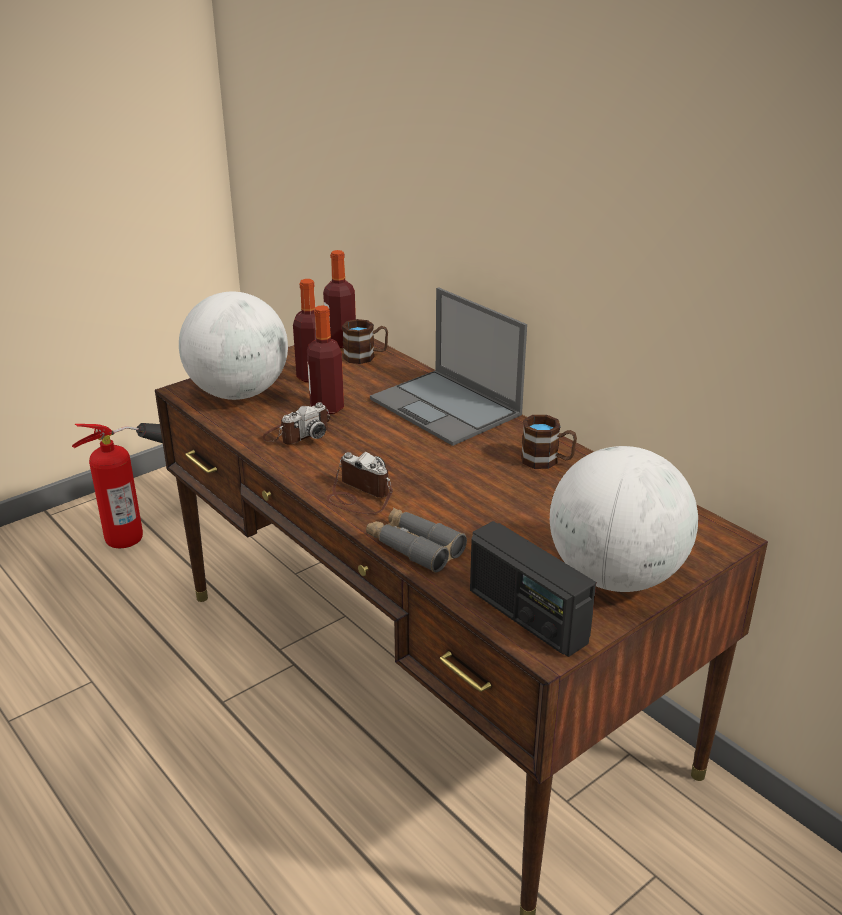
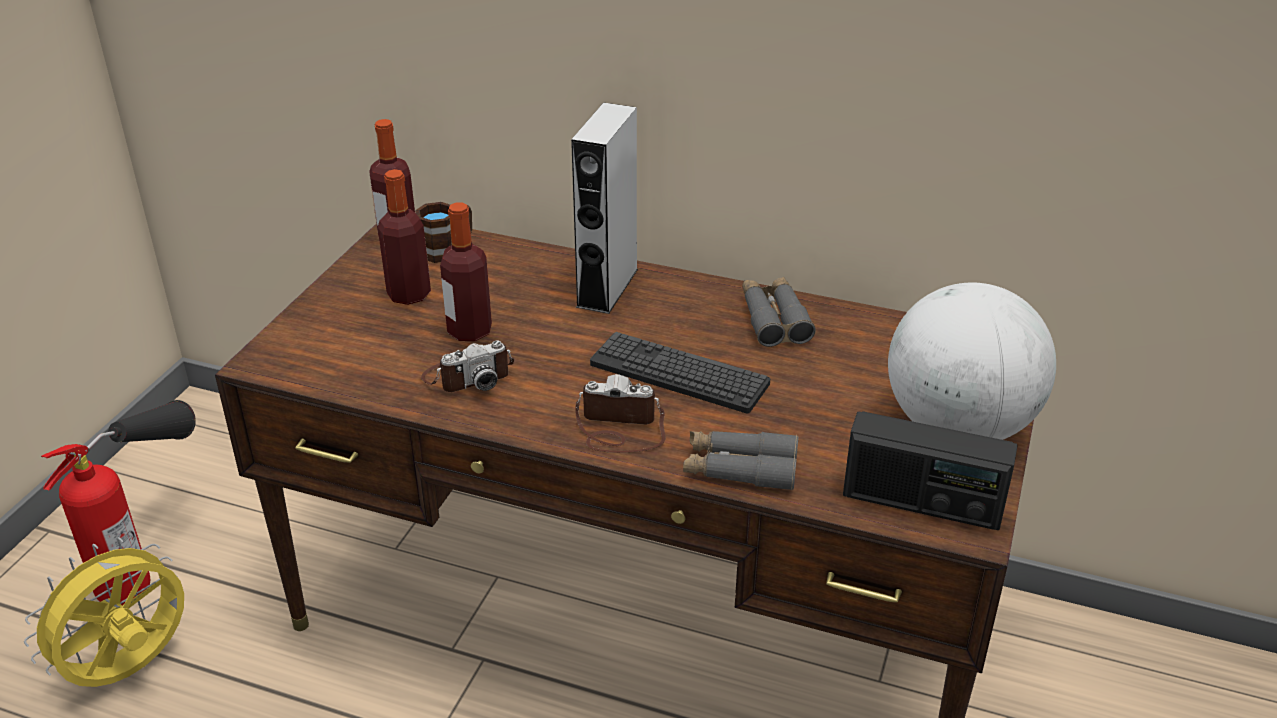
camera: 30 degrees left, 5 degrees up
globe [179,292,288,400] -> none
camera [262,402,331,444] -> camera turned 45 degrees clockwise [421,340,514,392]
laptop [370,287,527,446] -> grey speaker [571,102,638,314]
brown mug [521,415,577,469] -> grey binoculars [742,277,816,347]
none -> yellow fan [24,537,184,687]
none -> keyboard [590,332,770,413]

